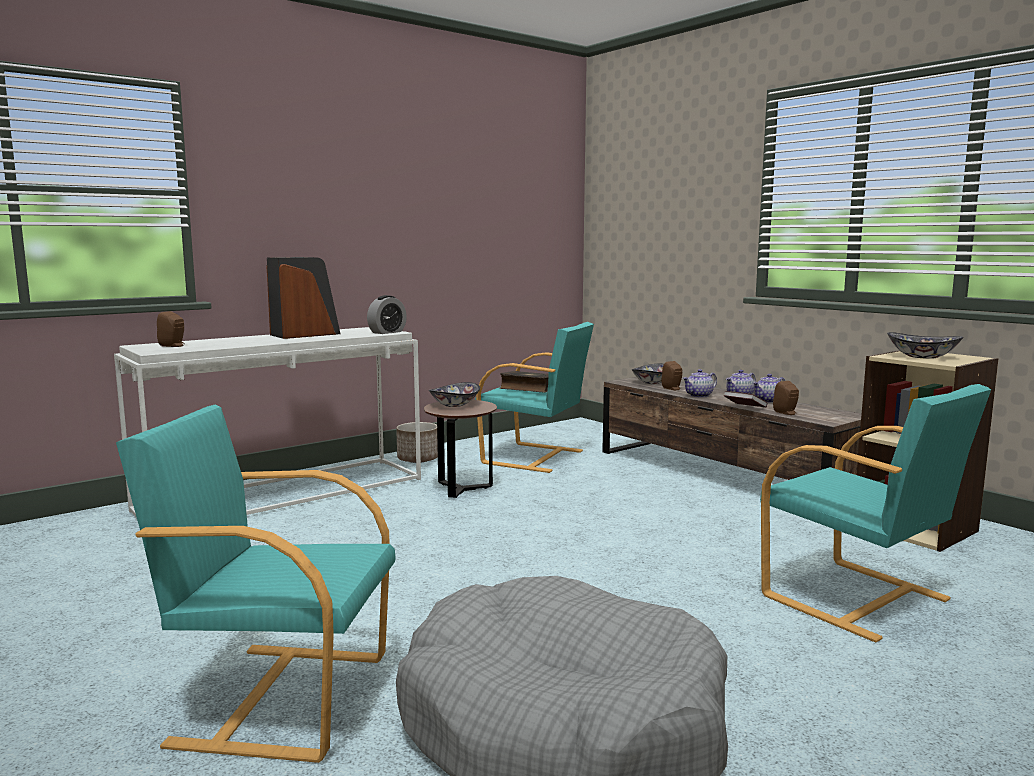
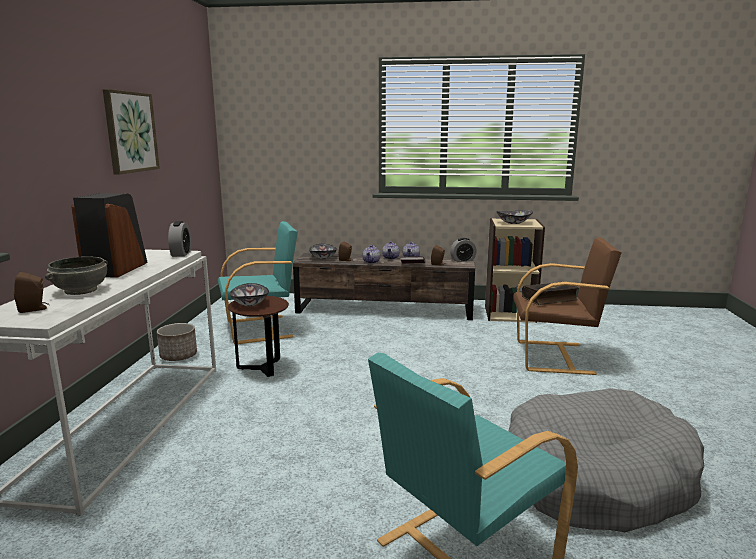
camera: 45 degrees left, 5 degrees up
book [500,371,549,392] -> book moved to [522,283,579,305]
turquoise armchair [760,384,991,643] -> brown armchair [513,237,622,375]
none -> grey bowl [45,256,108,295]
none -> picture [103,89,160,175]
none -> alarm clock [450,238,477,262]

